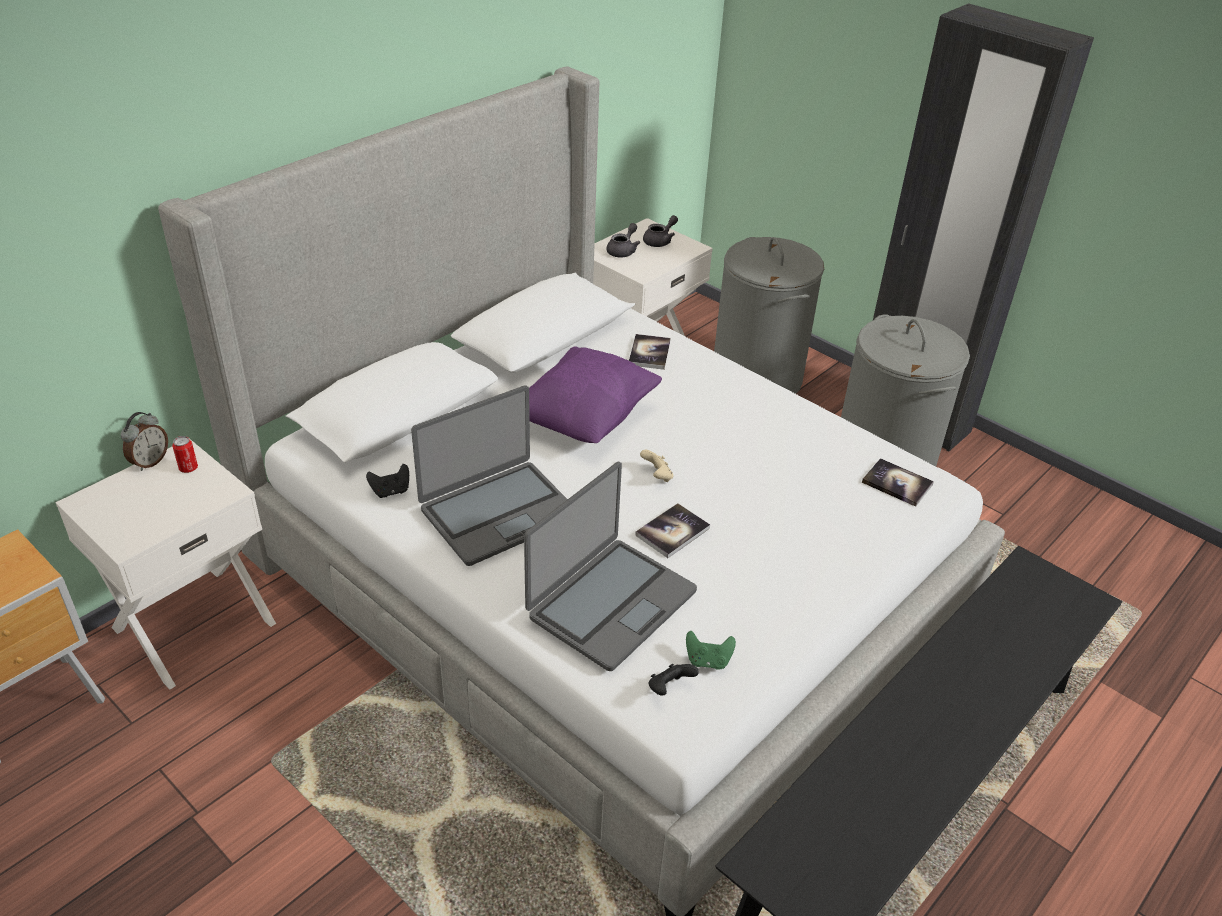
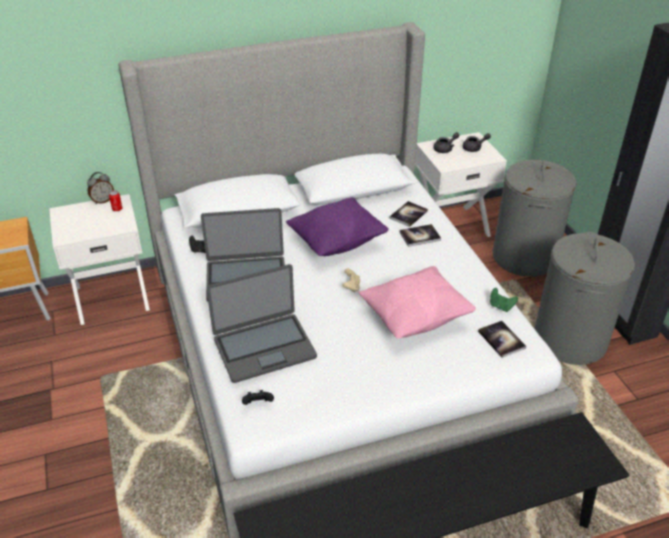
camera: 30 degrees right, 0 degrees up
book [635,503,710,558] -> book moved to [399,224,441,247]
green game controller [686,631,736,670] -> green game controller moved to [490,288,518,312]
none -> pink pillow [359,266,476,339]

